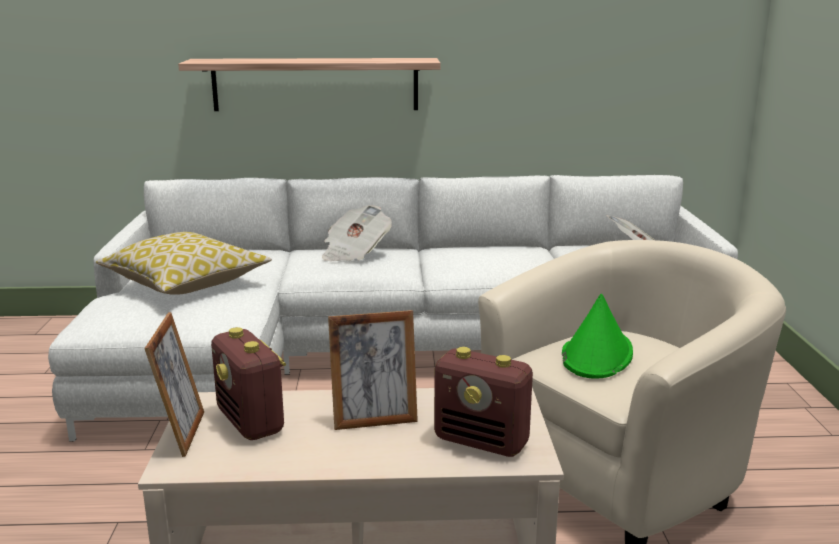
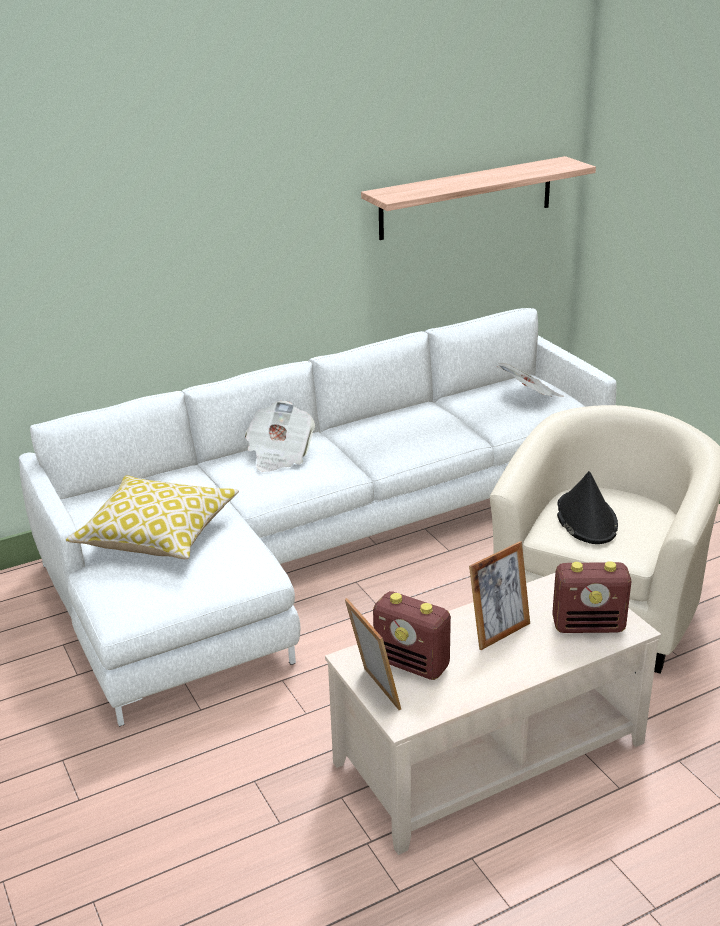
camera: 25 degrees left, 10 degrees up
shelf [178,58,440,111] -> shelf moved to [361,156,596,240]
green hat [562,294,633,379] -> black hat [557,471,618,544]

